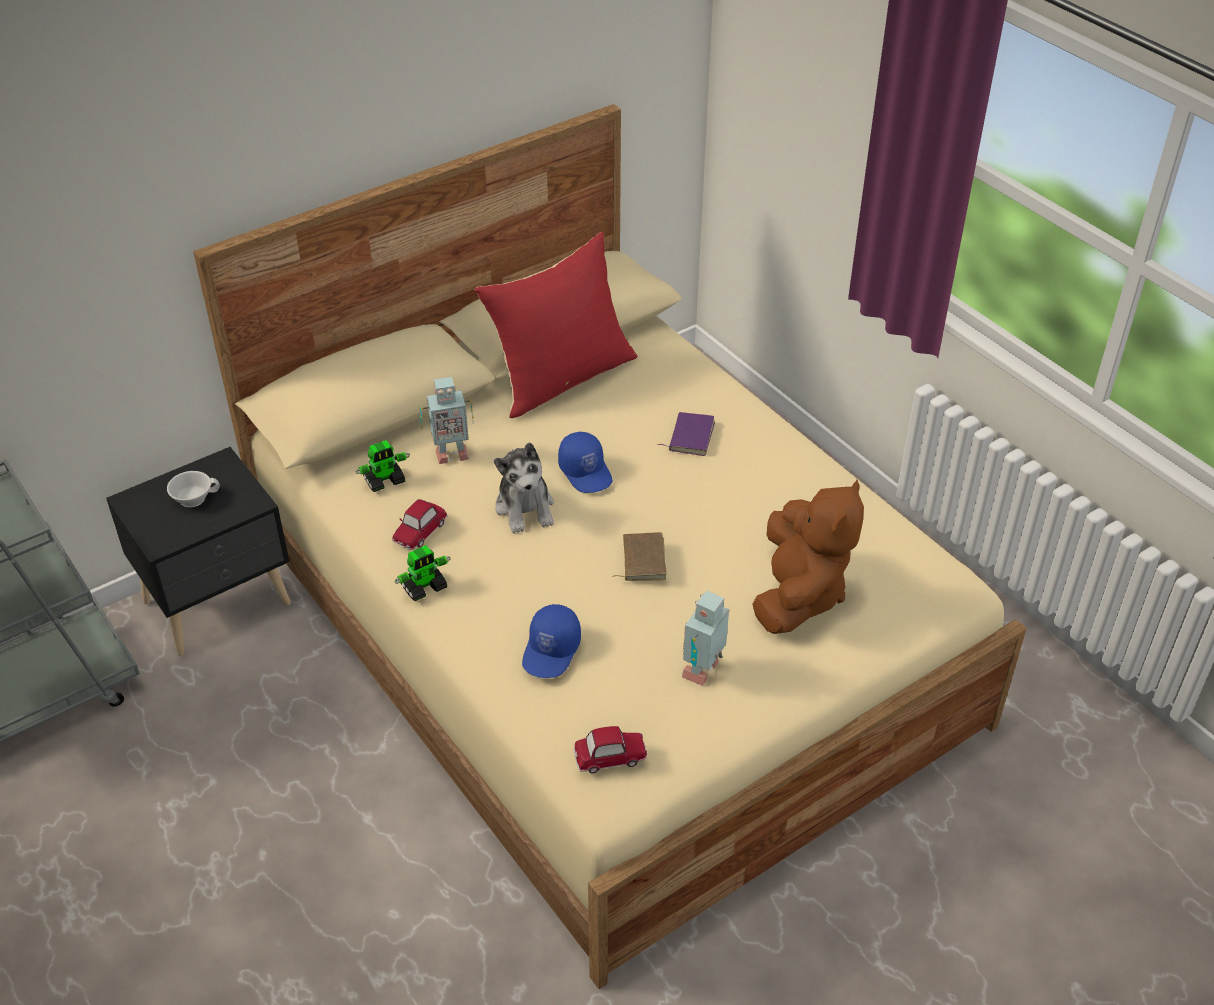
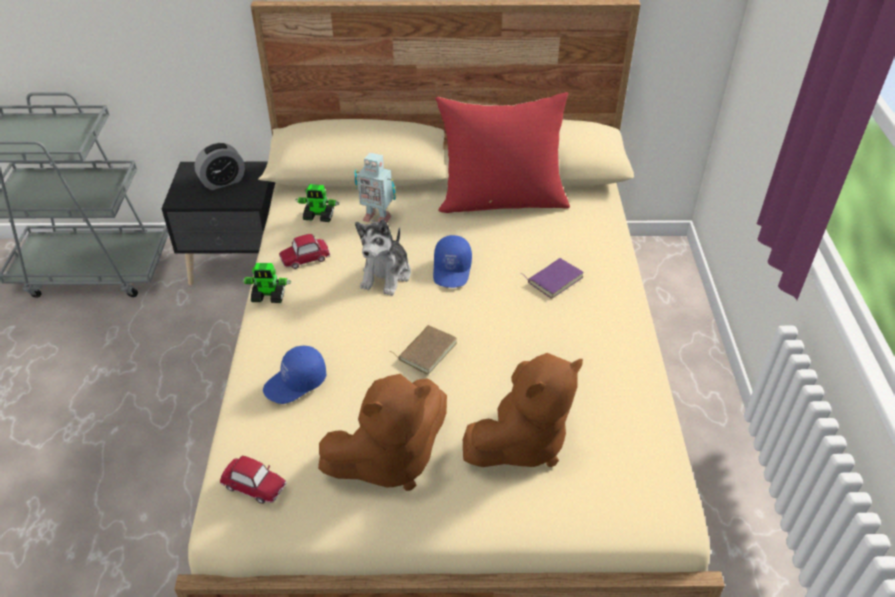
camera: 35 degrees right, 0 degrees up
white cup [167,471,220,508] -> alarm clock [194,143,245,190]
toy robot [682,590,729,686] -> brown plush toy [318,374,447,491]

